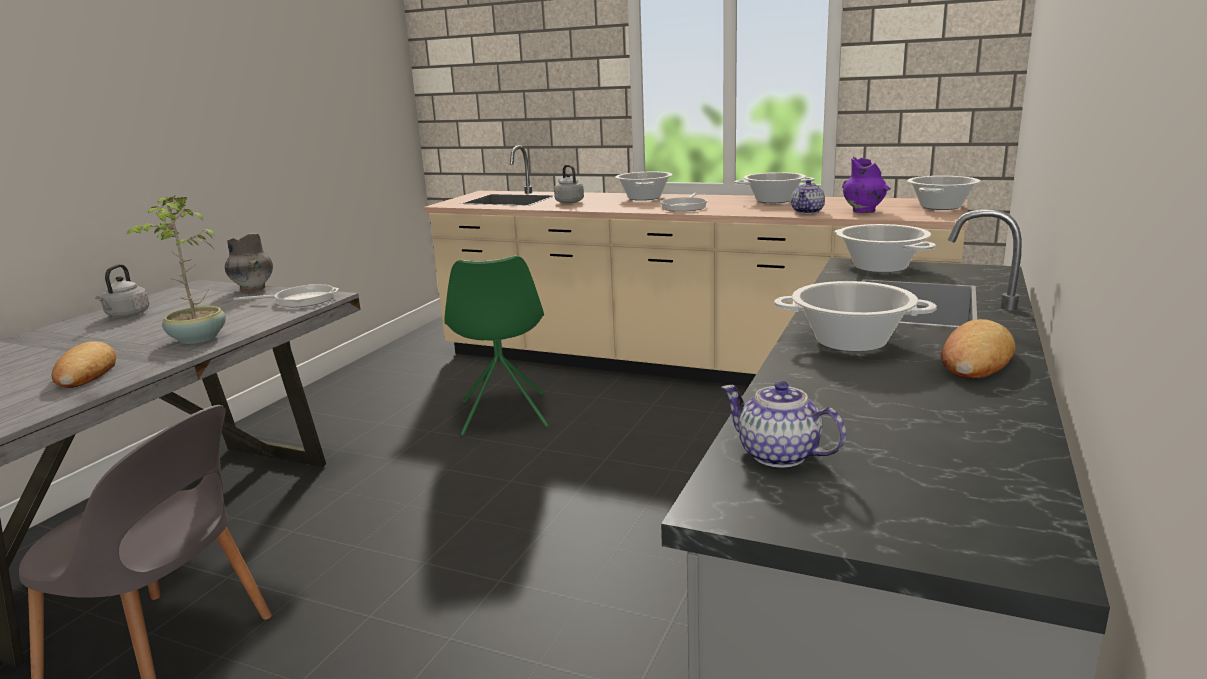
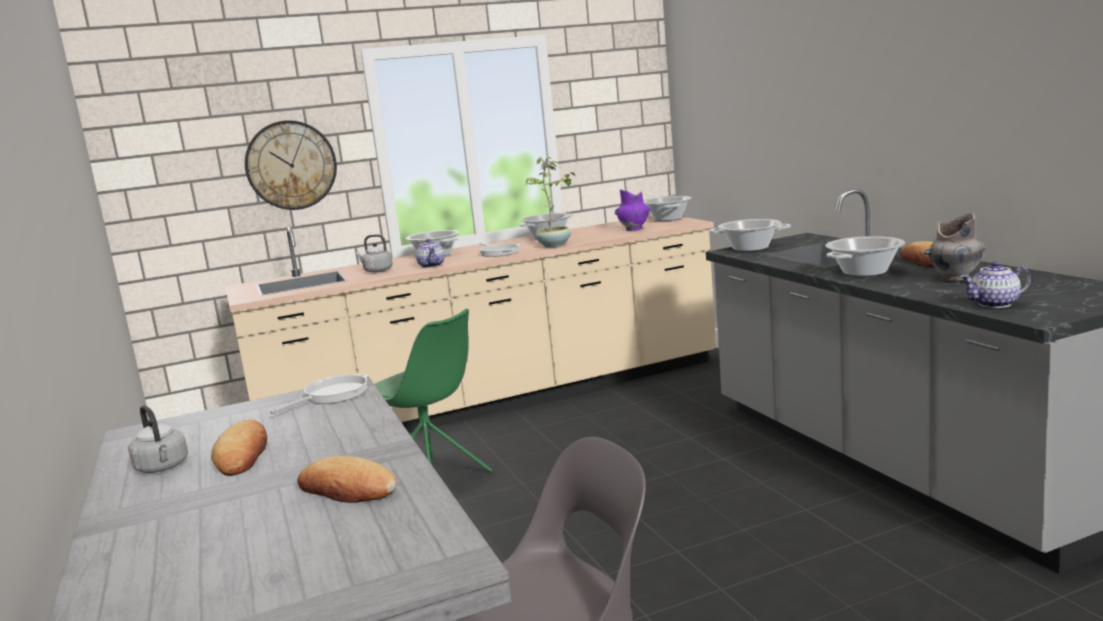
camera: 45 degrees left, 5 degrees down
potted plant [127,195,226,344] -> potted plant moved to [525,157,575,247]
grey vase [225,233,273,292] -> grey vase moved to [923,213,986,282]
teapot [791,180,825,214] -> teapot moved to [416,239,444,268]
none -> bread [211,420,267,476]
none -> wall clock [245,120,337,210]

